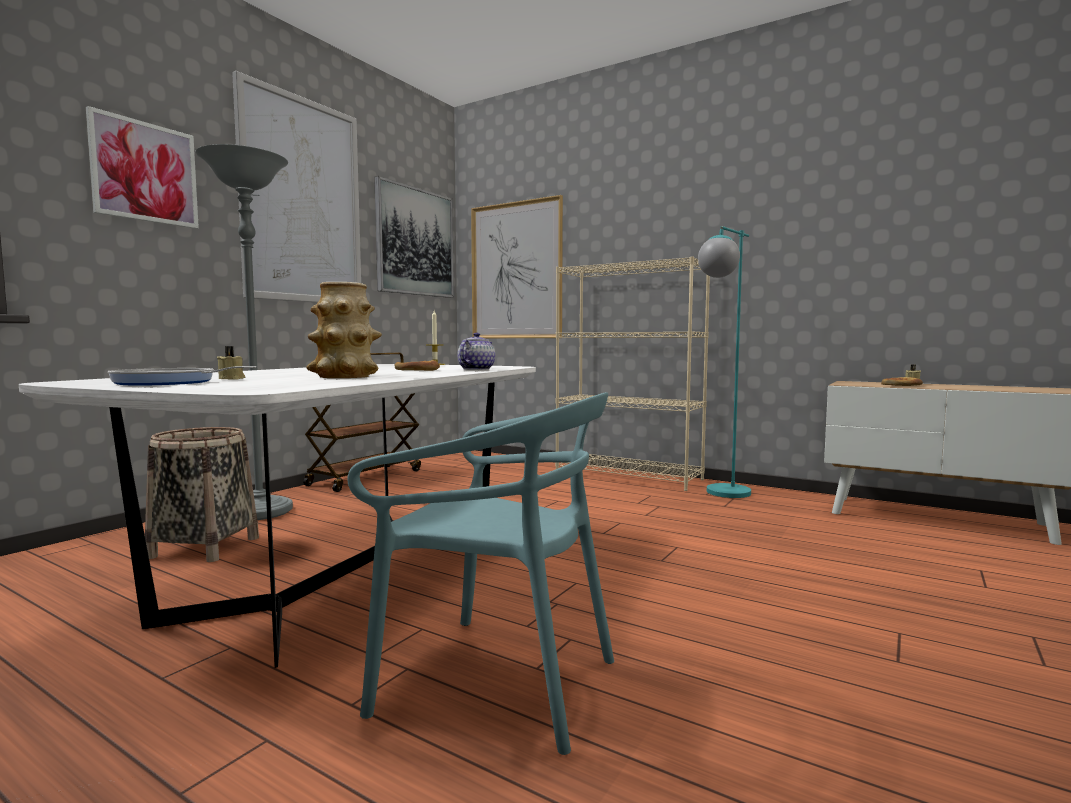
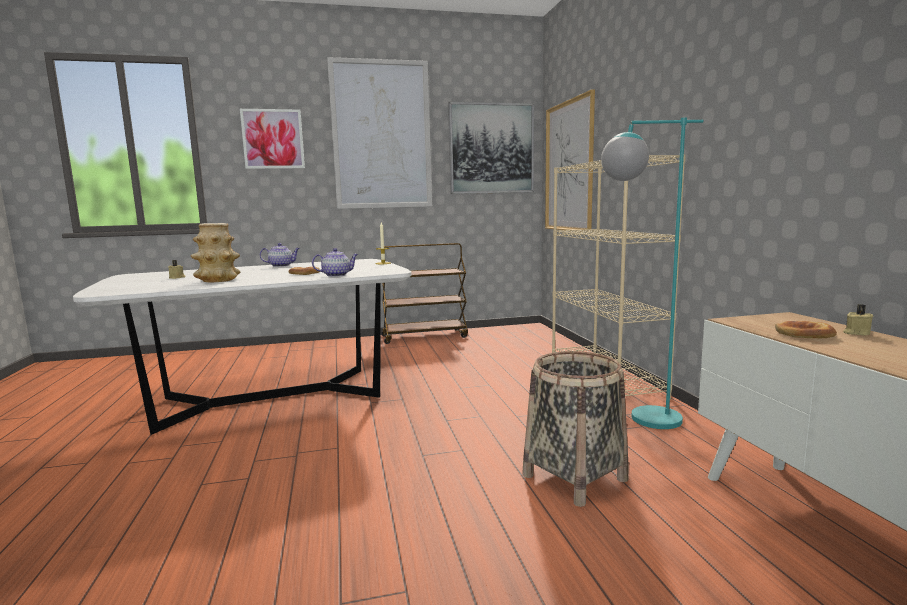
camera: 45 degrees right, 5 degrees up
frying pan [108,366,256,386] -> none
basket [145,427,259,562] -> basket moved to [522,351,629,507]
grey floor lamp [196,144,293,520] -> none
turquoise chair [347,392,614,755] -> none
none -> teapot [260,243,300,267]

